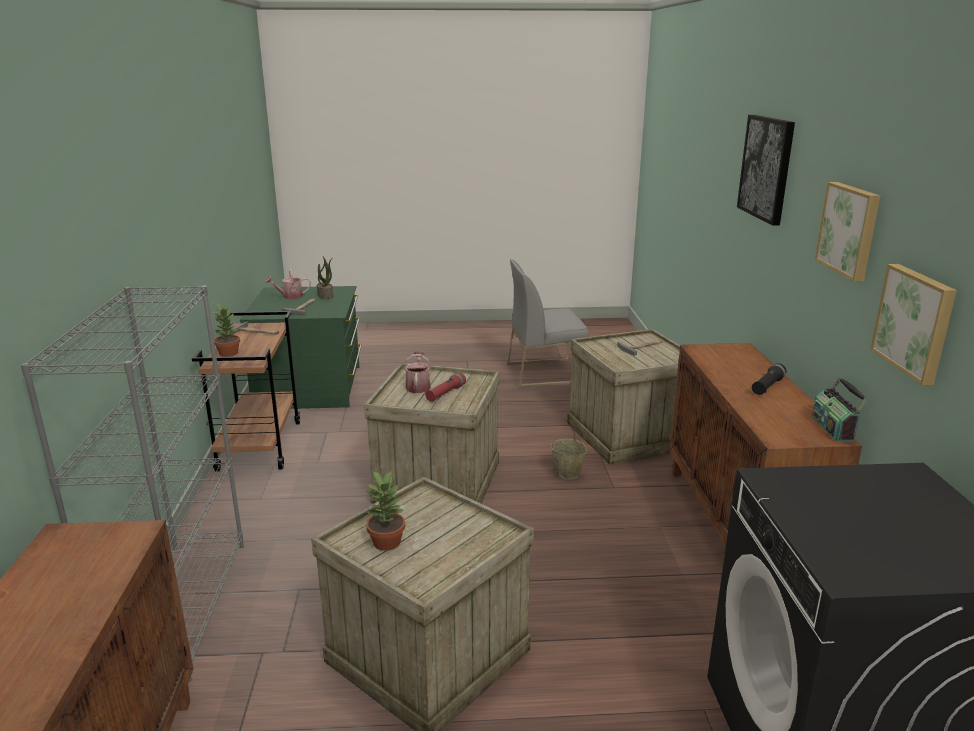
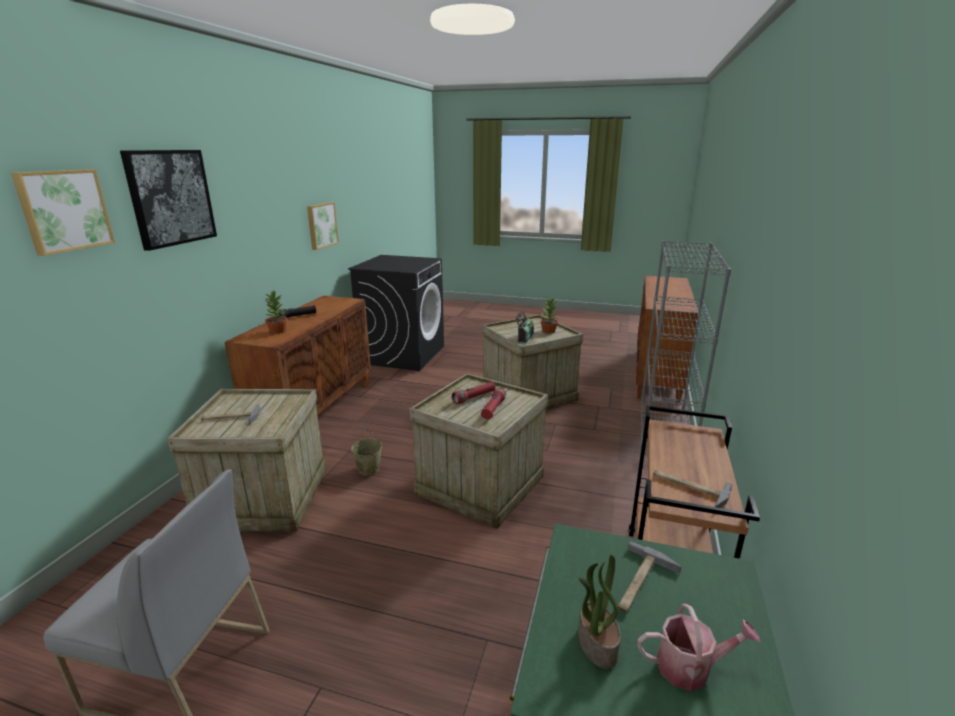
camera: 160 degrees left, 0 degrees up
potted plant [212,303,240,357] -> potted plant moved to [264,290,288,334]
watering can [404,351,431,393] -> red flashlight [481,388,506,419]
radio [812,377,867,442] -> radio moved to [516,310,534,343]
picture [815,182,880,281] -> picture moved to [11,169,115,256]

